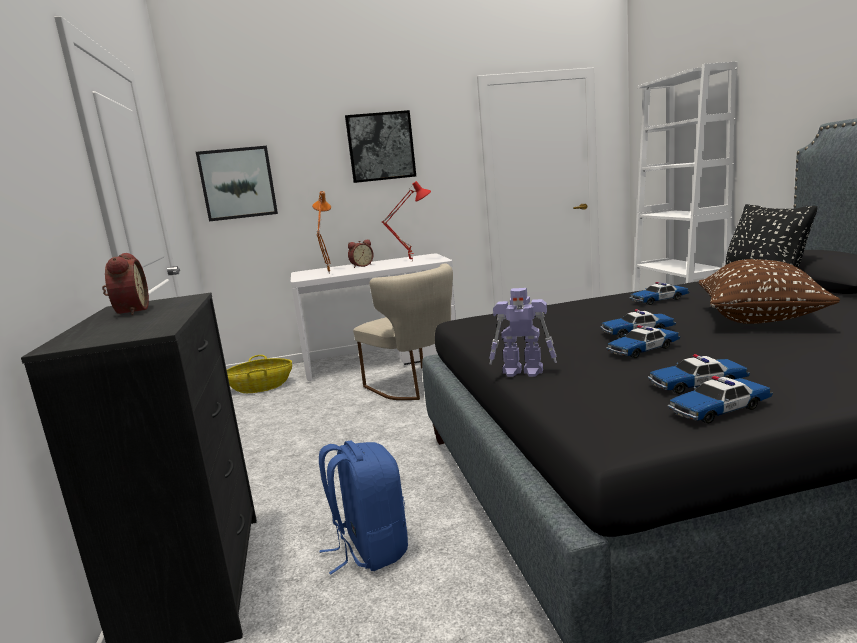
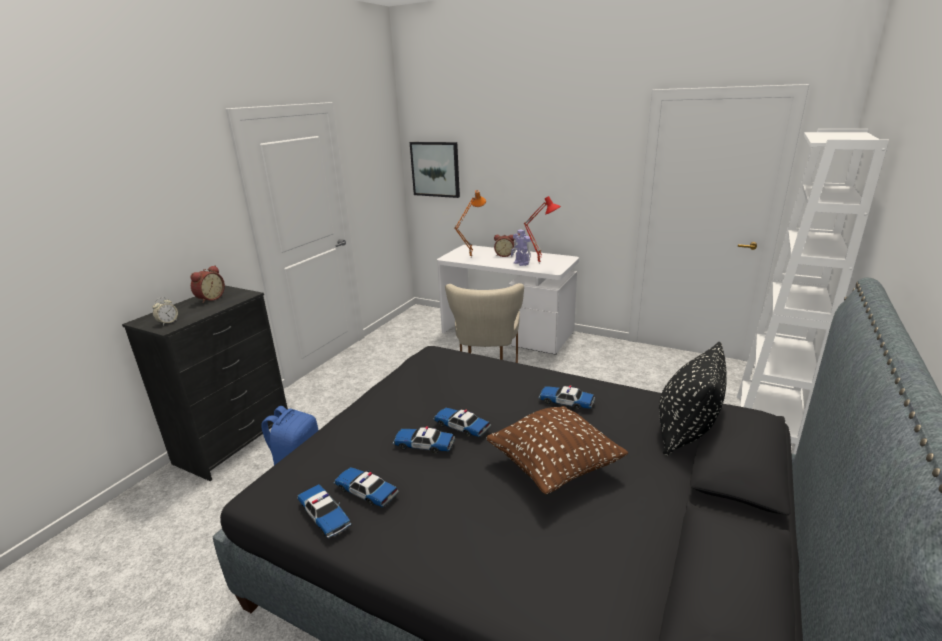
camera: 40 degrees right, 10 degrees up
basket [227,355,292,393] -> none
picture [345,110,416,183] -> none
toy robot [489,288,557,377] -> toy robot moved to [511,229,531,266]
toy car [668,376,773,424] -> toy car turned 150 degrees counterclockwise [297,484,352,539]
none -> alarm clock [152,297,178,325]

